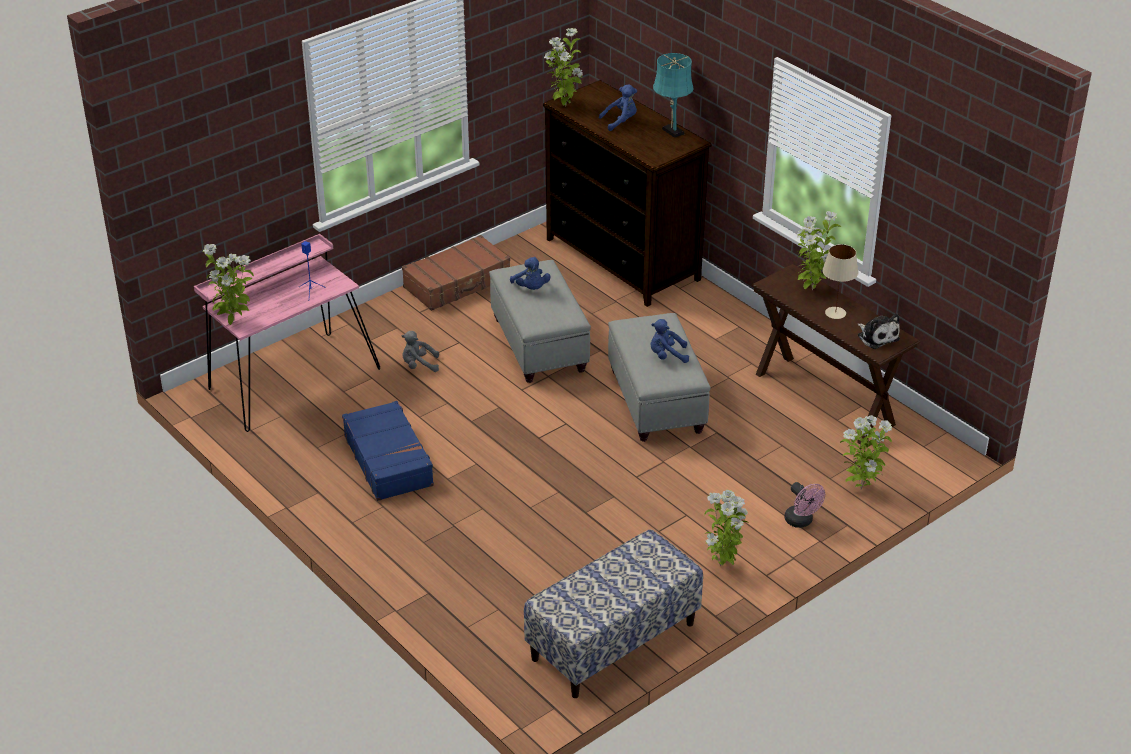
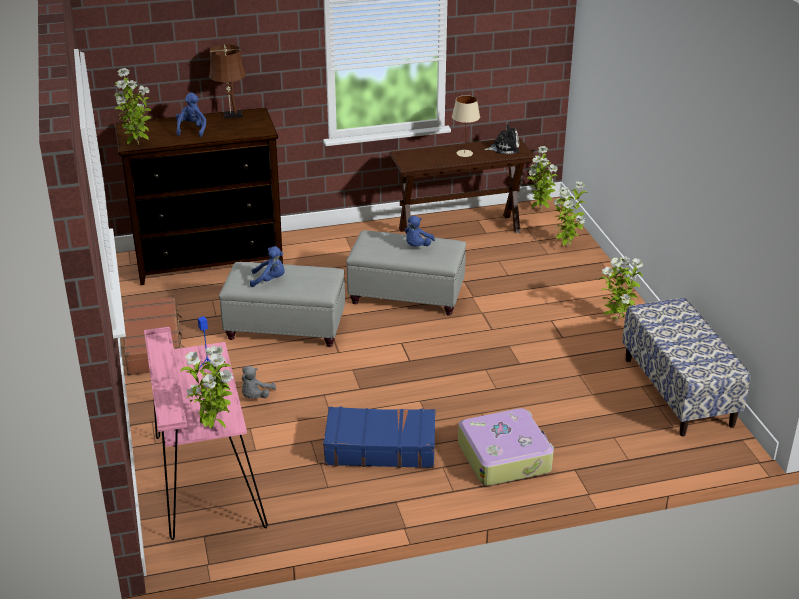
camera: 65 degrees left, 5 degrees down
turquoise table lamp [653,53,694,138] -> brown table lamp [209,44,246,119]
pink fan [784,482,825,528] -> none
potted plant [796,211,841,291] -> potted plant moved to [527,146,558,210]
none -> suitcase [458,408,554,486]

